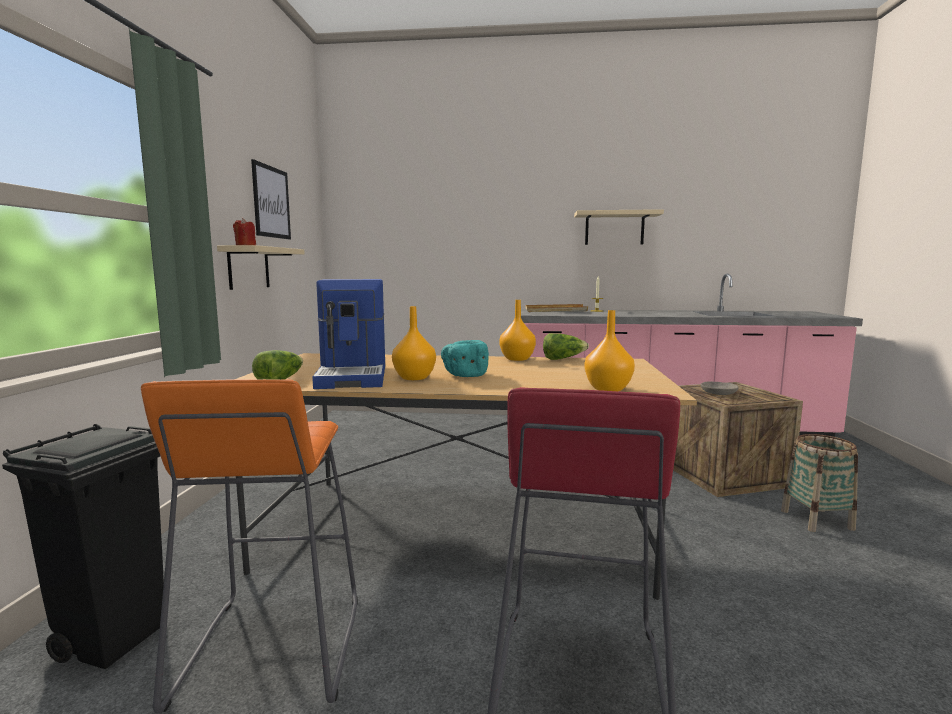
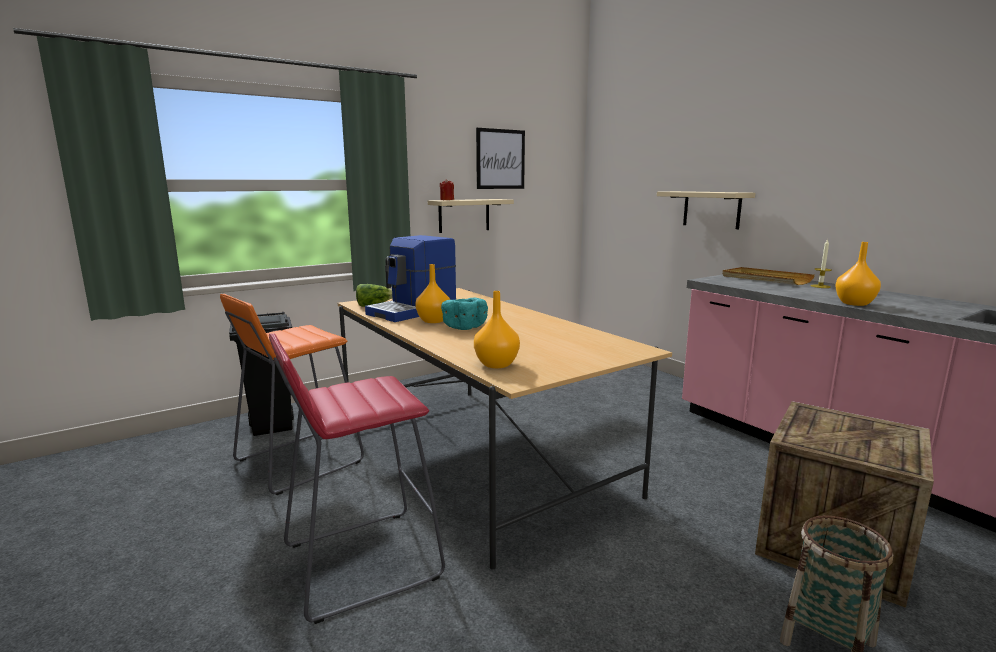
camera: 50 degrees right, 5 degrees up
orange vase [499,300,536,361] -> orange vase moved to [835,242,881,306]
lettuce [543,333,589,360] -> none
beige shelf [574,209,664,245] -> beige shelf moved to [657,191,755,229]
grey bowl [701,381,739,395] -> none

